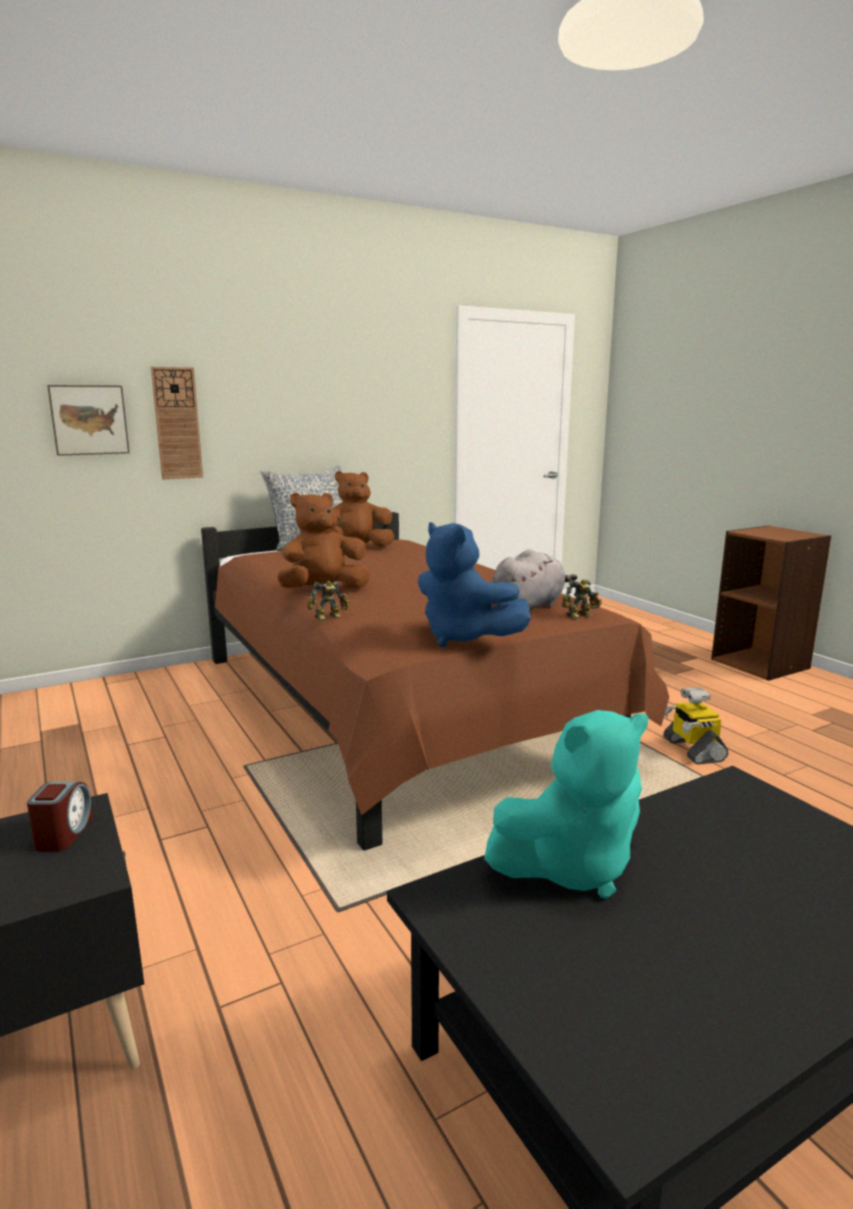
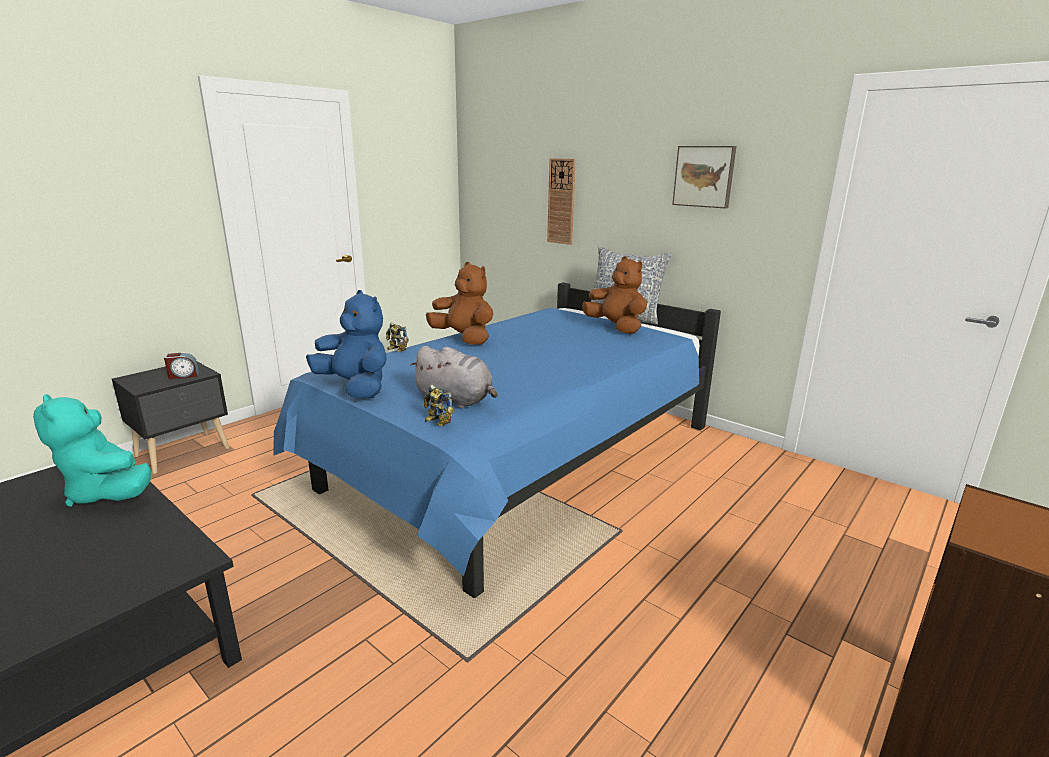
camera: 70 degrees right, 5 degrees up
picture [47,385,130,456] -> picture moved to [672,146,736,208]
brown bed [201,512,669,850] -> blue bed [273,283,721,598]
blue plush toy [418,522,531,647] -> blue plush toy turned 105 degrees clockwise [306,290,387,398]
toy robot [663,688,728,765] -> none

